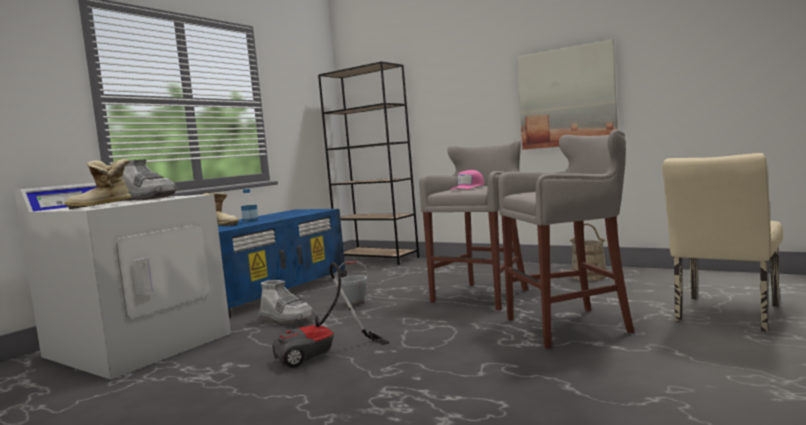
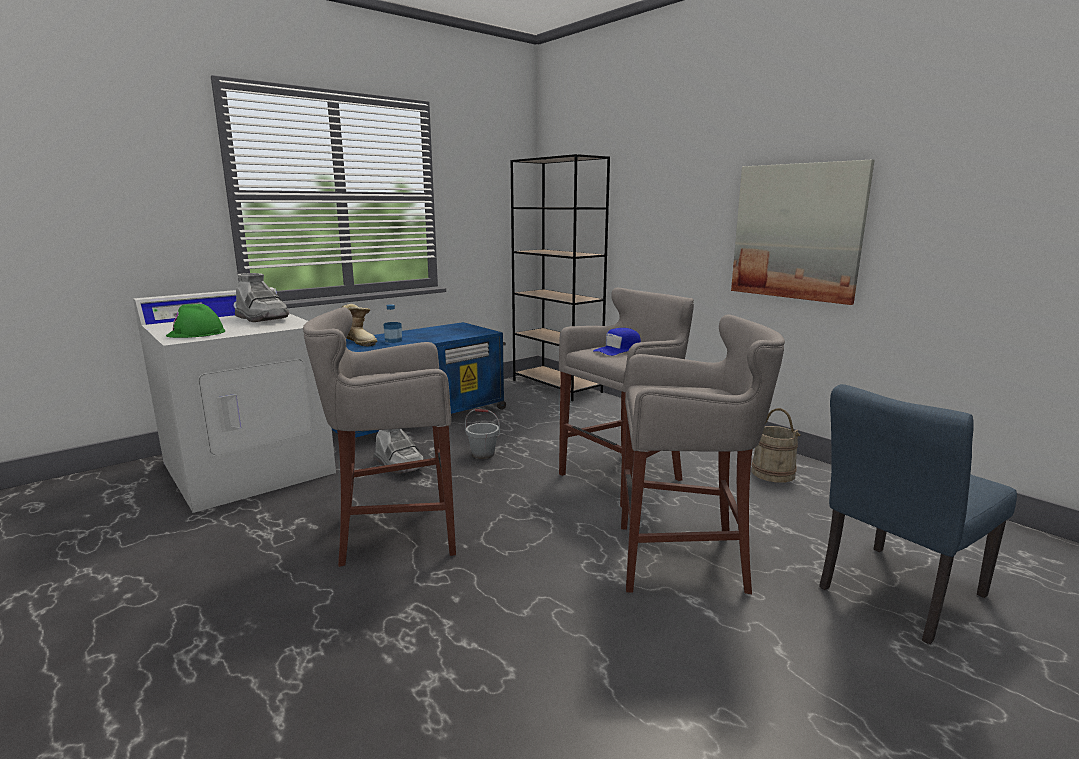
camera: 15 degrees right, 10 degrees up
boot [64,159,132,209] -> green hard hat [166,304,225,338]
vacuum cleaner [272,262,390,368] -> grey stool [303,307,456,567]
pink cap [450,170,484,190] -> blue cap [594,328,641,356]
beige chair [662,153,783,332] -> blue chair [819,384,1017,644]

